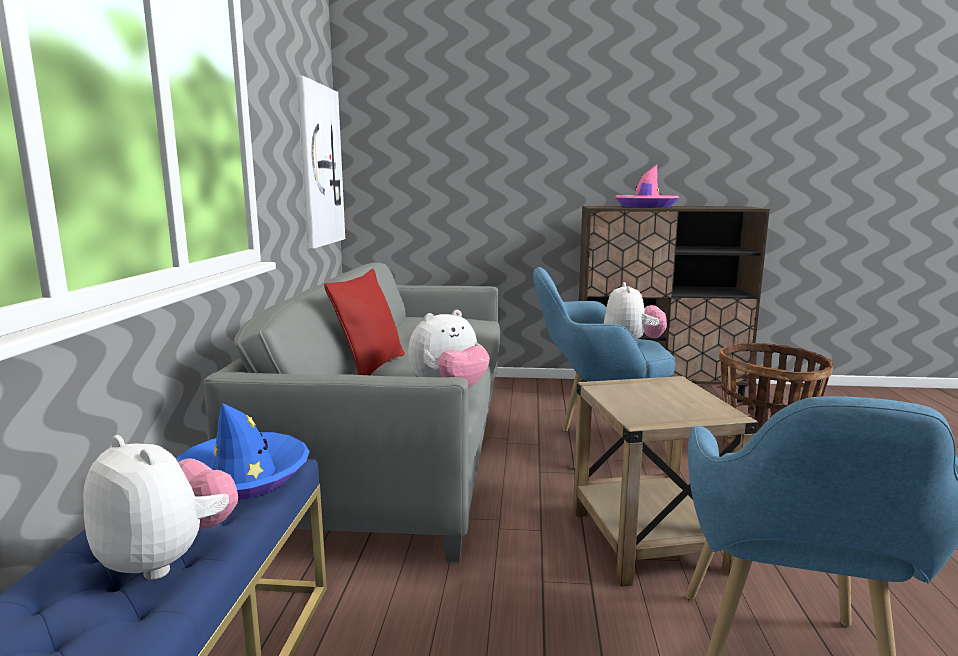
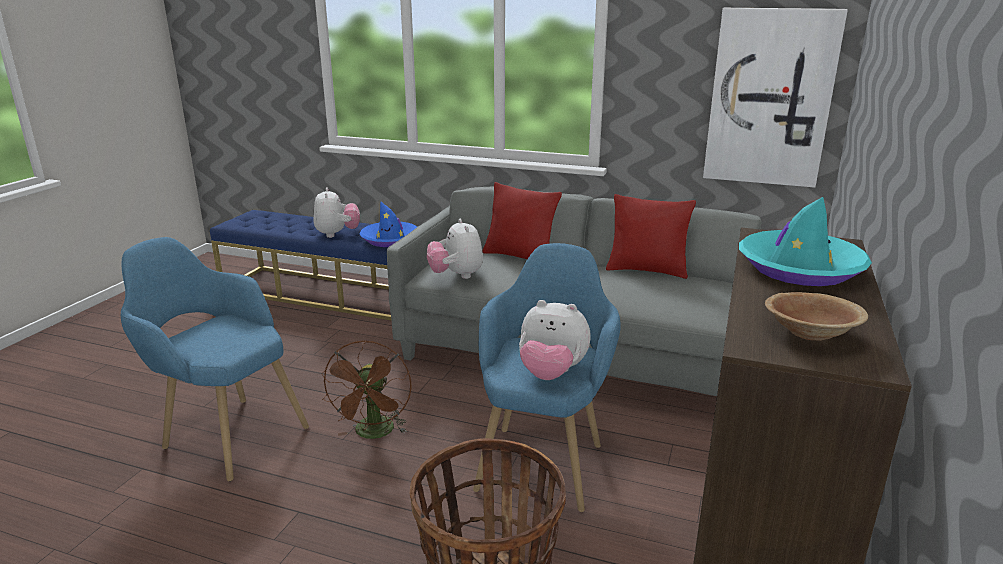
camera: 105 degrees right, 10 degrees up
plush toy [83,435,238,580] -> plush toy turned 60 degrees counterclockwise [314,187,360,238]
beige side table [573,376,758,587] -> brown fan [321,340,412,439]
pink hat [615,165,680,208] -> turquoise hat [739,197,872,286]
none -> red pillow [606,194,696,279]
none -> brown bowl [765,292,868,341]

